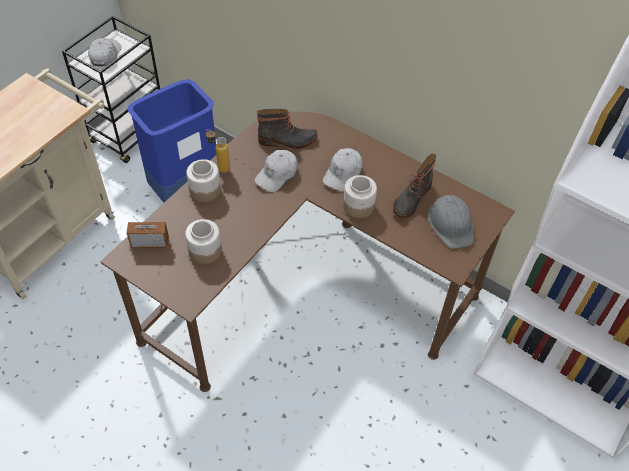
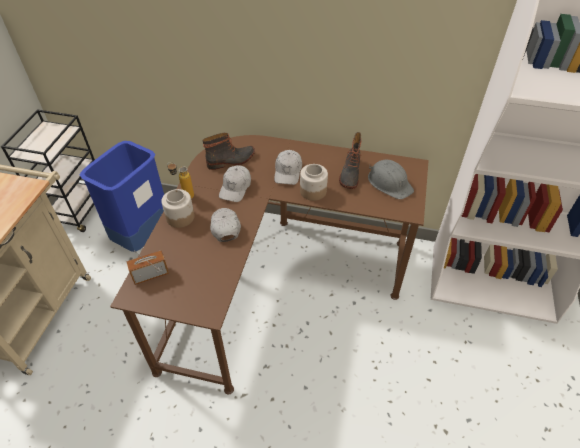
camera: 20 degrees left, 5 degrees down
white cap [88,38,122,66] -> white cap moved to [210,208,241,242]
jar [185,219,222,264] -> none

